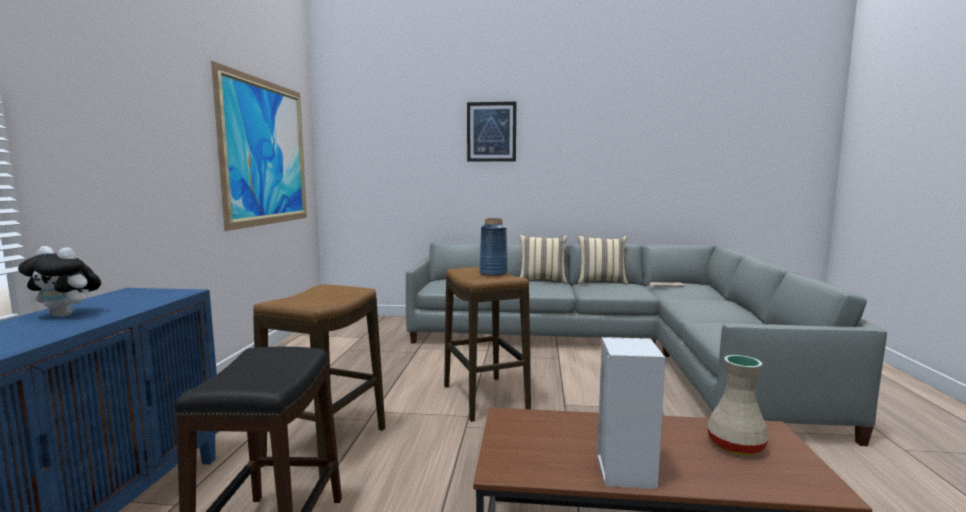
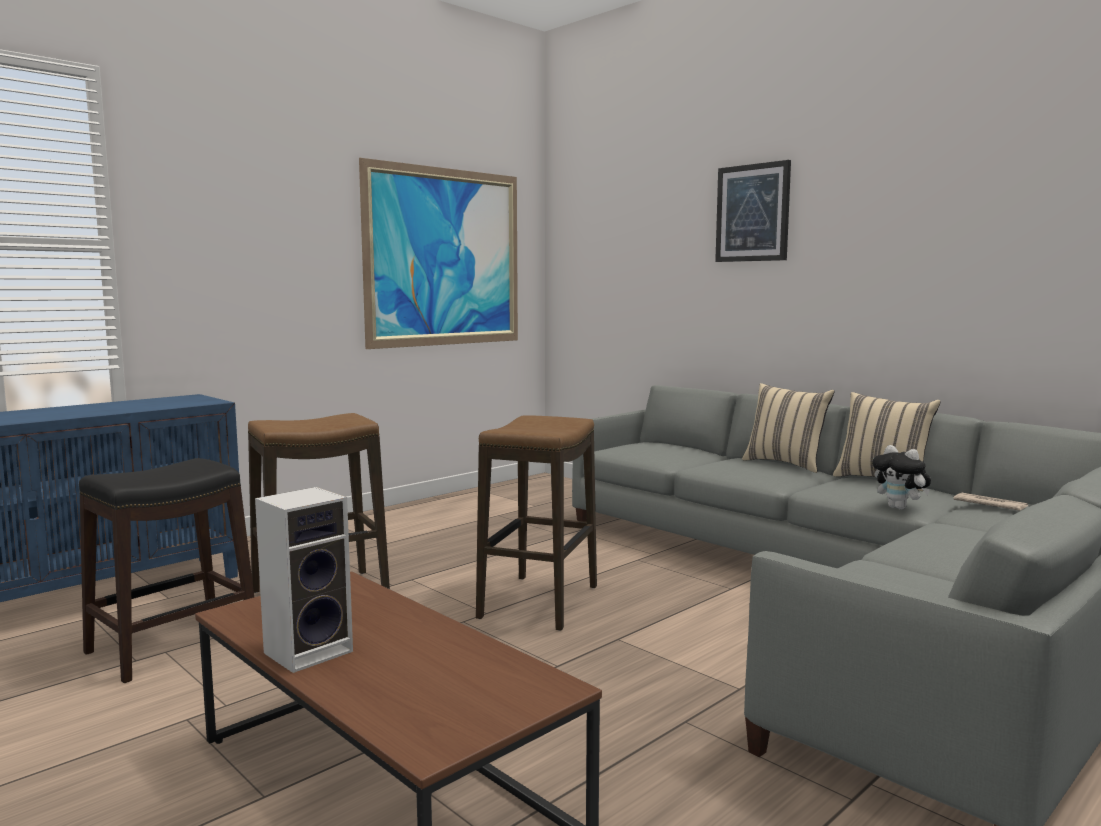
camera: 40 degrees right, 0 degrees up
plush toy [18,246,101,317] -> plush toy moved to [872,445,931,510]
blue vase [479,218,508,276] -> none
beige vase [707,355,769,455] -> none

